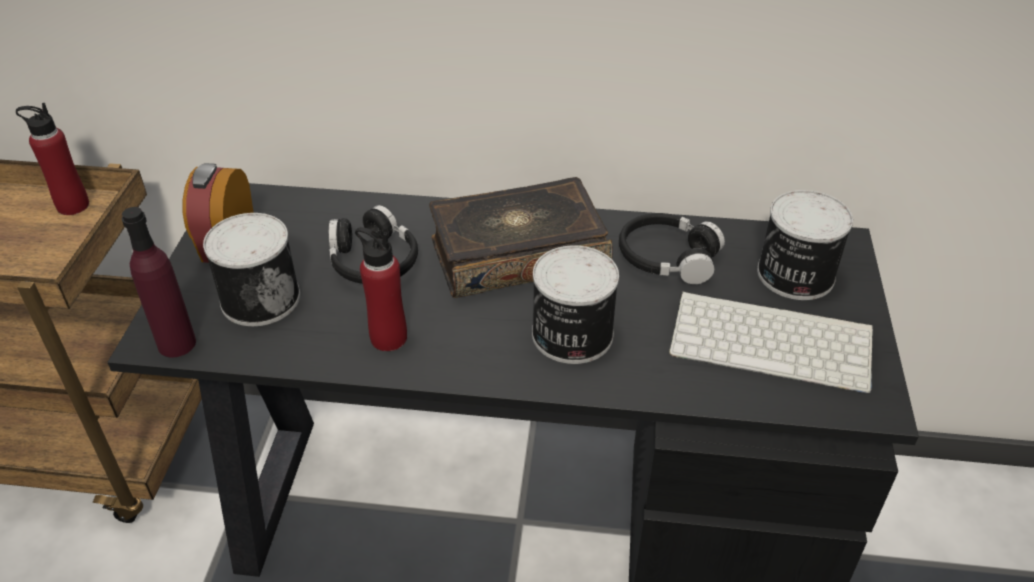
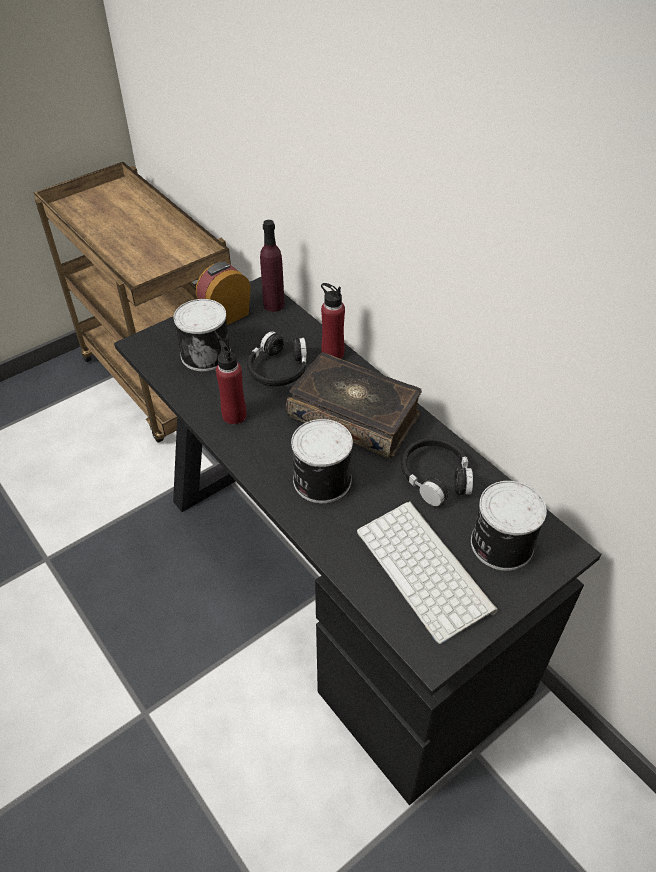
camera: 45 degrees right, 5 degrees up
red bottle [16,103,89,215] -> red bottle moved to [321,283,345,359]
purple bottle [121,207,196,357] -> purple bottle moved to [260,220,284,312]

